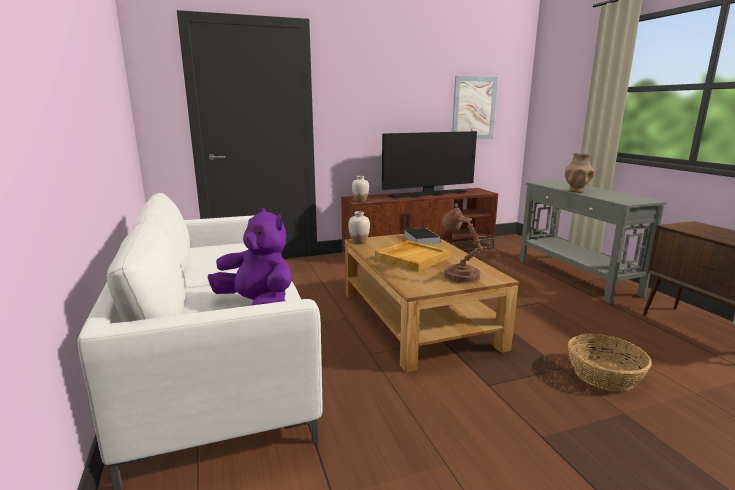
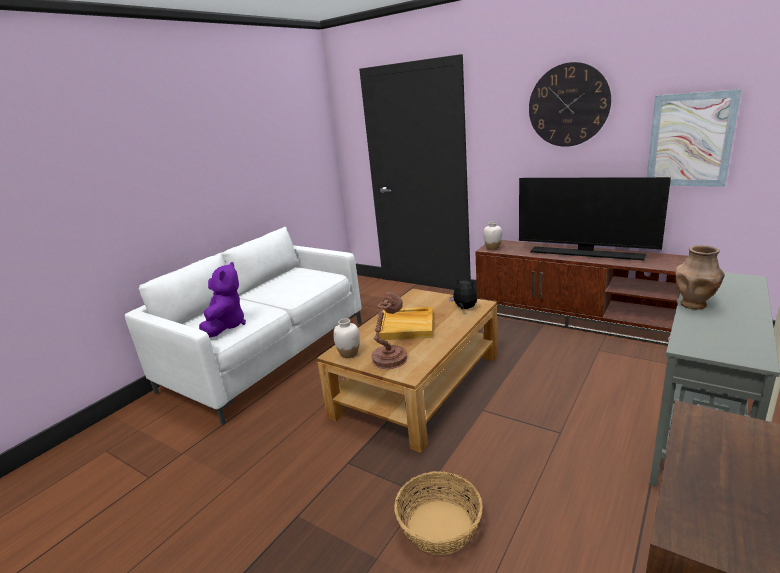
camera: 55 degrees right, 5 degrees up
white vase [348,211,370,244] -> white vase moved to [333,318,360,358]
book [404,228,441,245] -> plush toy [449,278,478,309]
none -> wall clock [529,62,611,147]

